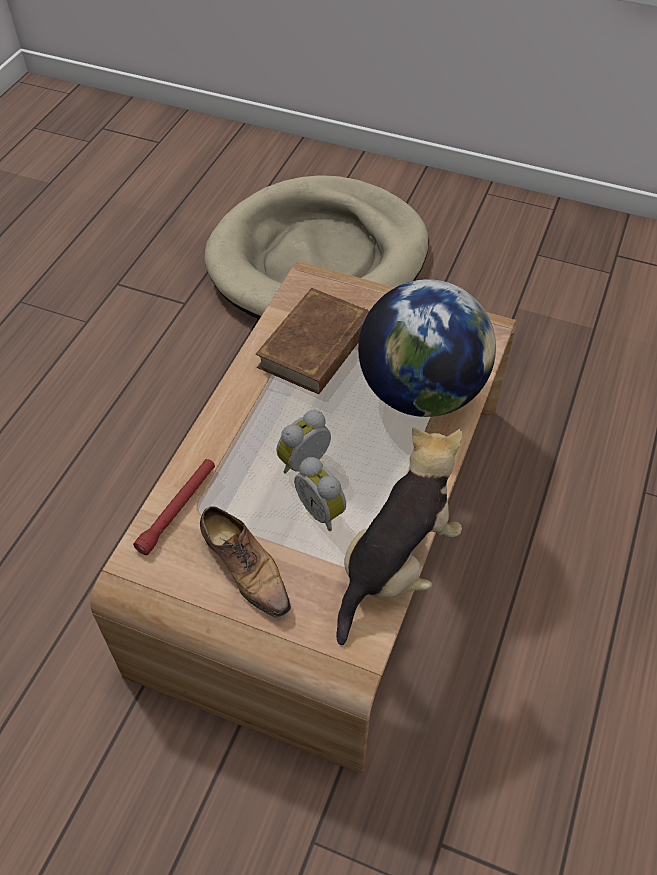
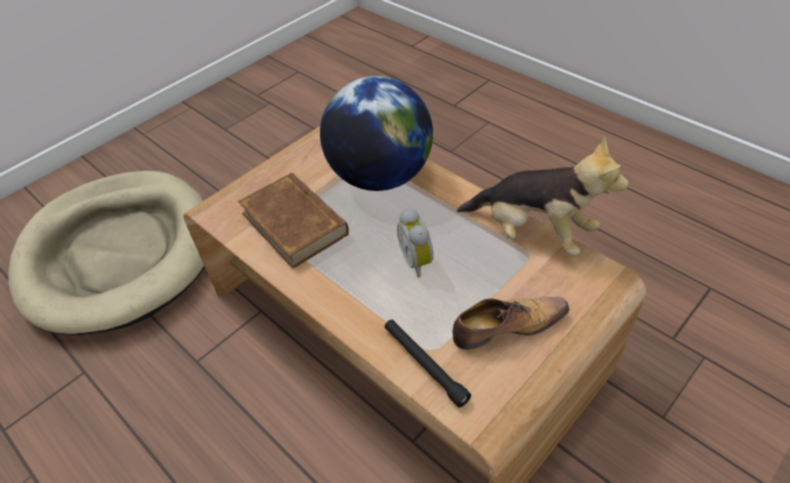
camera: 65 degrees left, 5 degrees down
red flashlight [133,459,215,555] -> black flashlight [385,320,471,408]
alarm clock [294,457,346,531] -> none
plush toy [336,427,462,645] -> plush toy turned 150 degrees clockwise [457,136,629,256]

